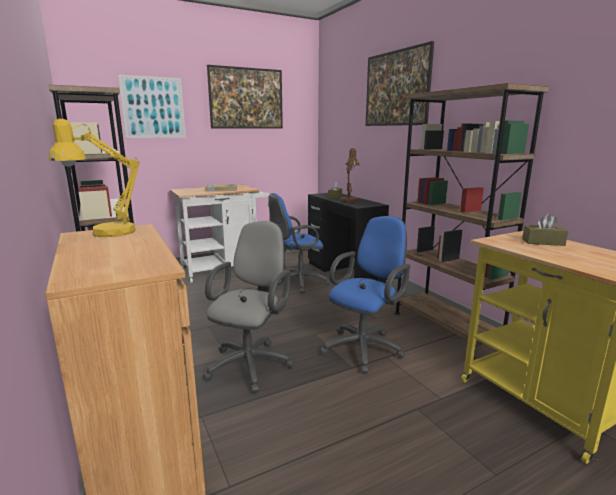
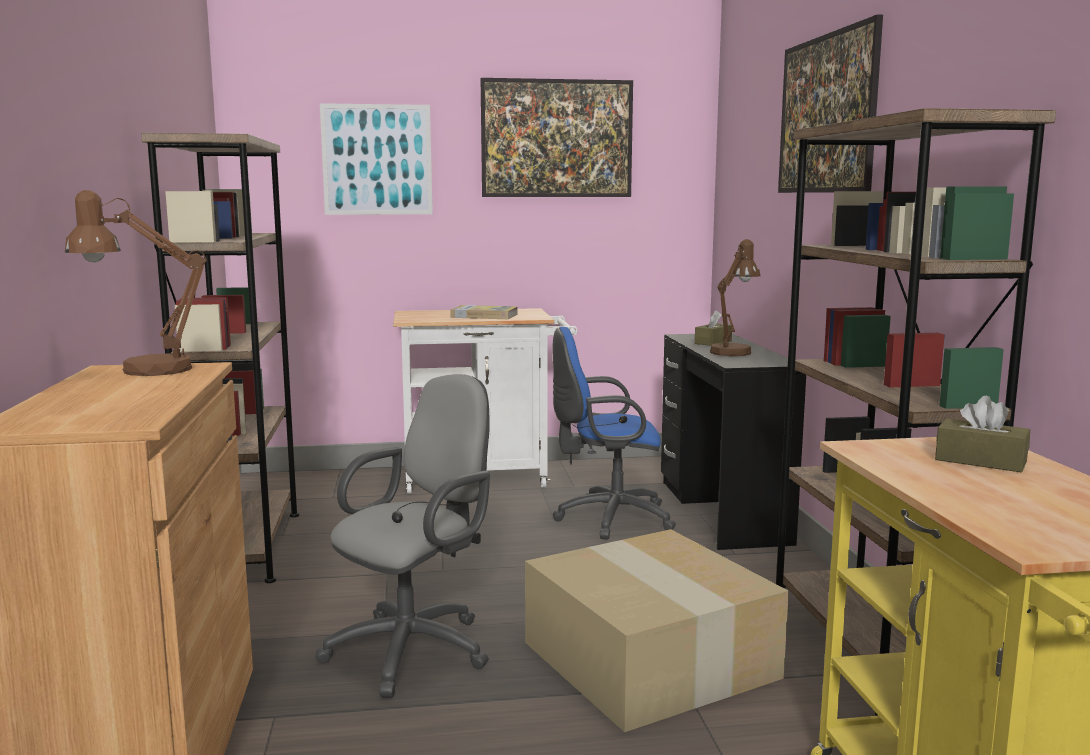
camera: 20 degrees right, 5 degrees down
yellow table lamp [49,118,140,237] -> brown table lamp [65,190,207,376]
blue office chair [320,216,410,374] -> cardboard box [525,529,789,732]

